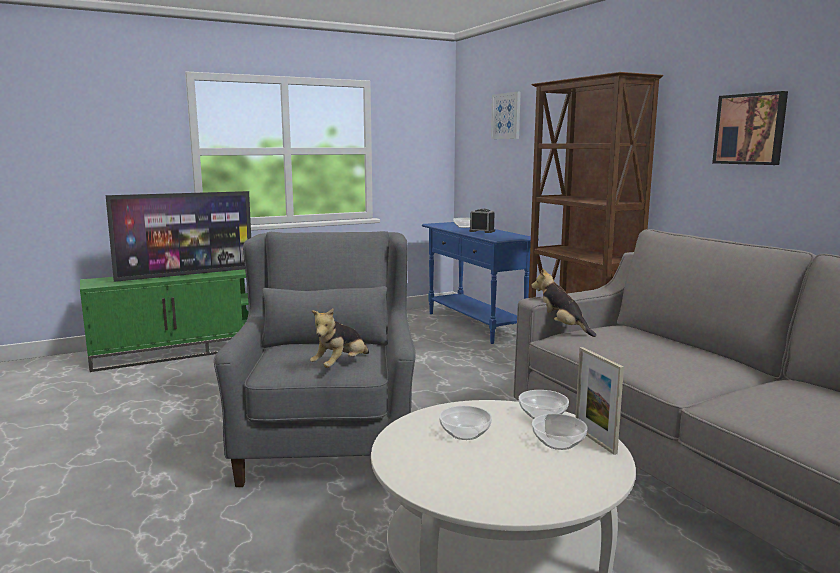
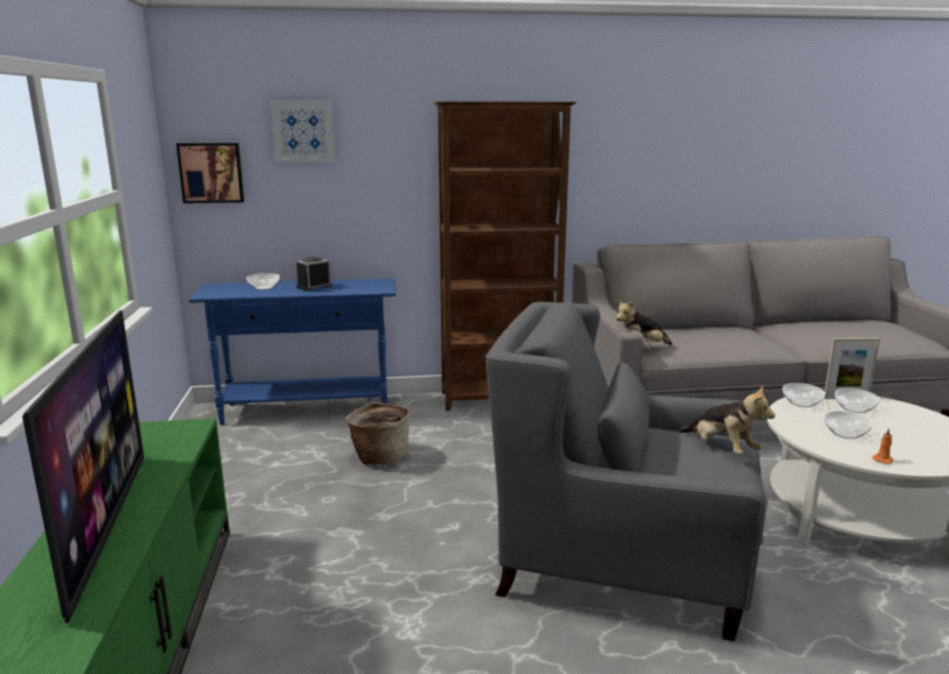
camera: 70 degrees left, 5 degrees up
picture [712,91,788,165] -> picture moved to [176,143,244,203]
none -> basket [346,402,410,465]
none -> orange candle [872,428,893,464]

